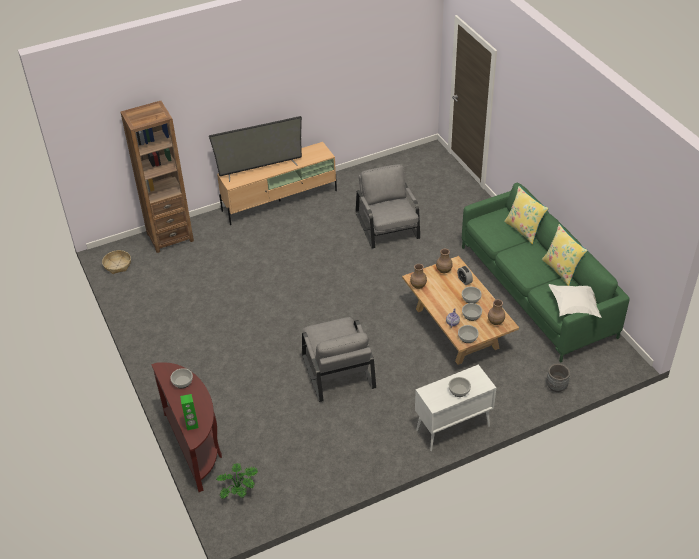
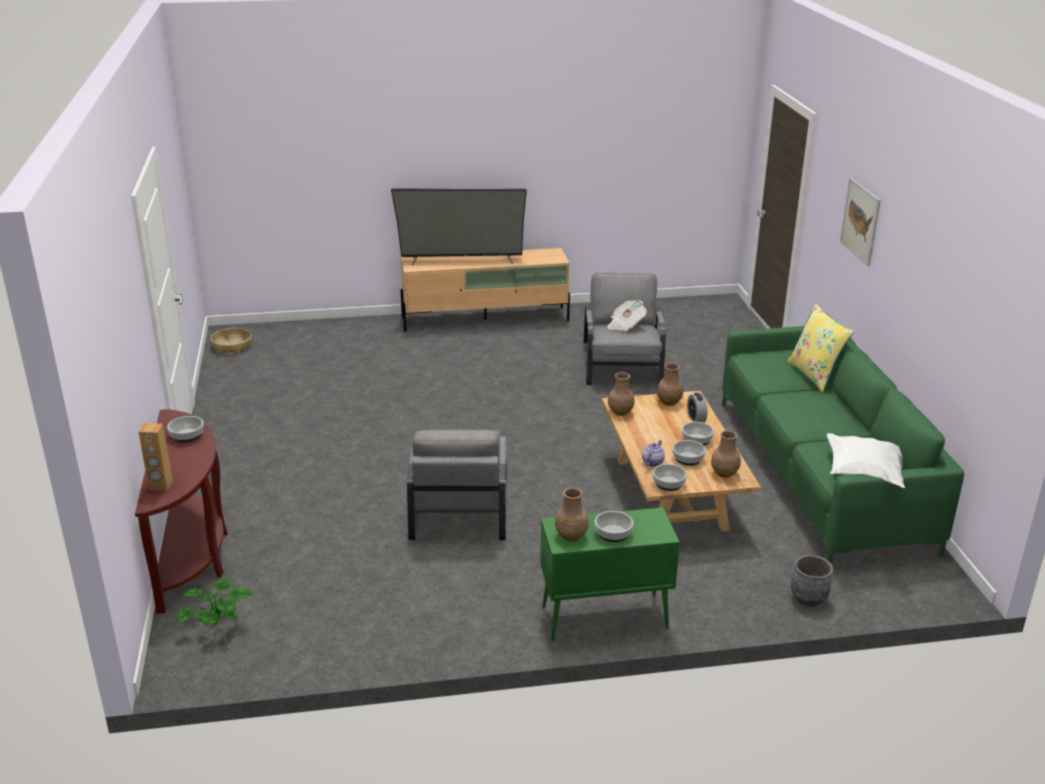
camera: 15 degrees right, 15 degrees down
brown bookcase [121,101,194,253] -> none
green speaker [180,394,199,430] -> brown speaker [139,423,173,491]
white cabinet [415,364,496,451] -> green cabinet [540,507,680,641]
yellow pillow [542,224,588,286] -> none
none -> brown vase [555,488,589,541]
none -> newspaper [608,300,647,331]
none -> picture [840,178,881,266]

